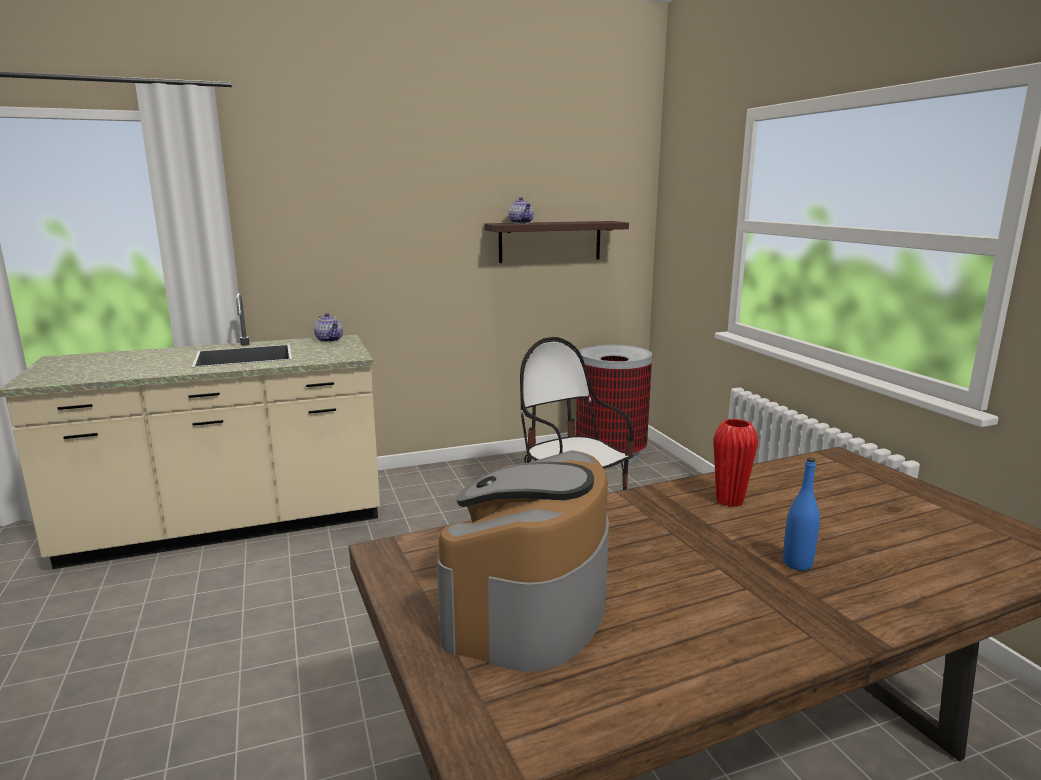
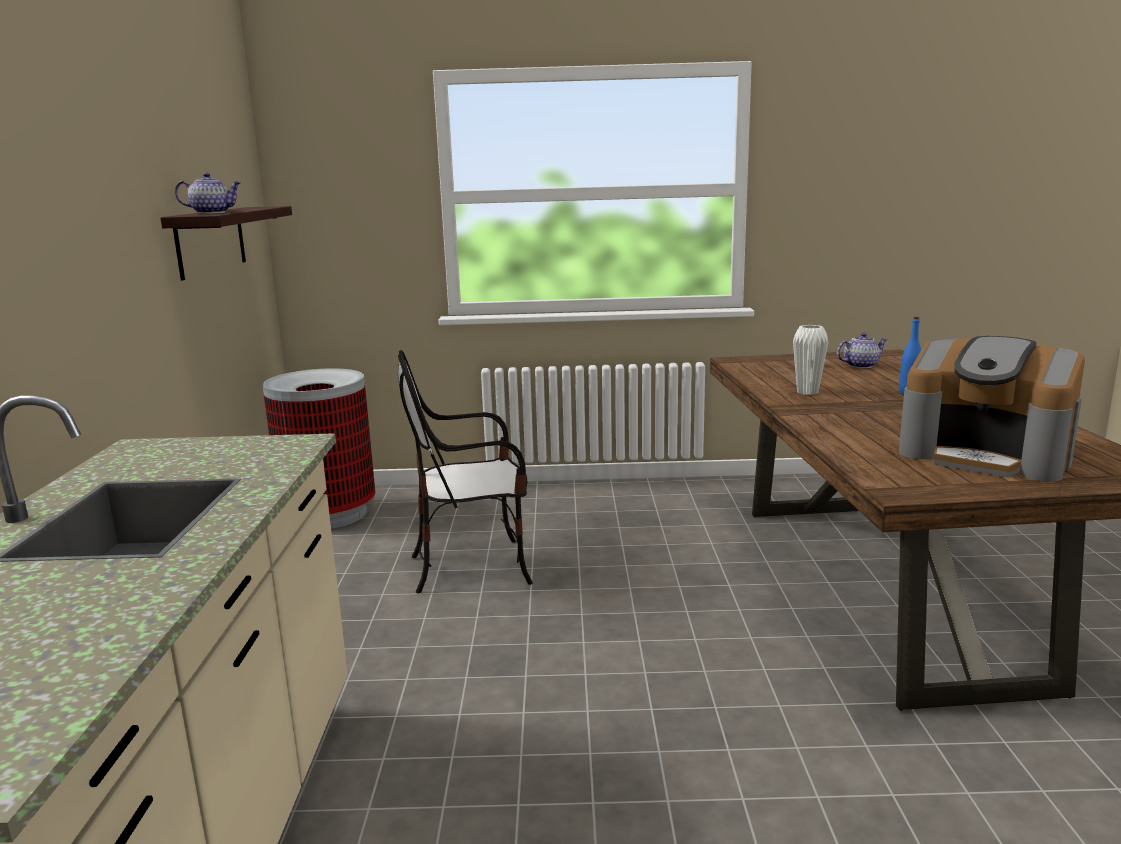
camera: 70 degrees left, 0 degrees up
teapot [314,313,343,342] -> teapot moved to [837,333,888,368]
red vase [713,419,758,507] -> white vase [793,325,828,395]

